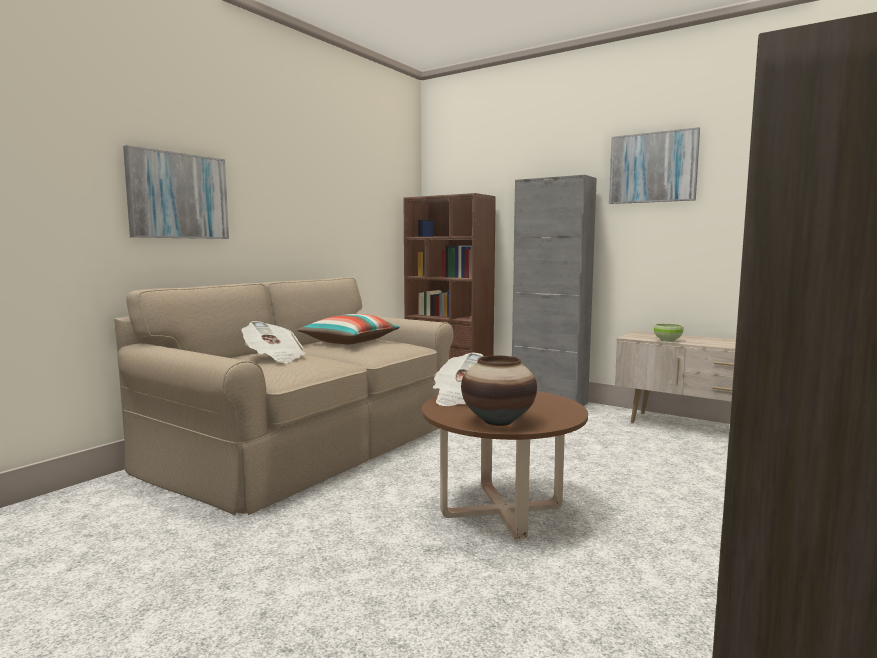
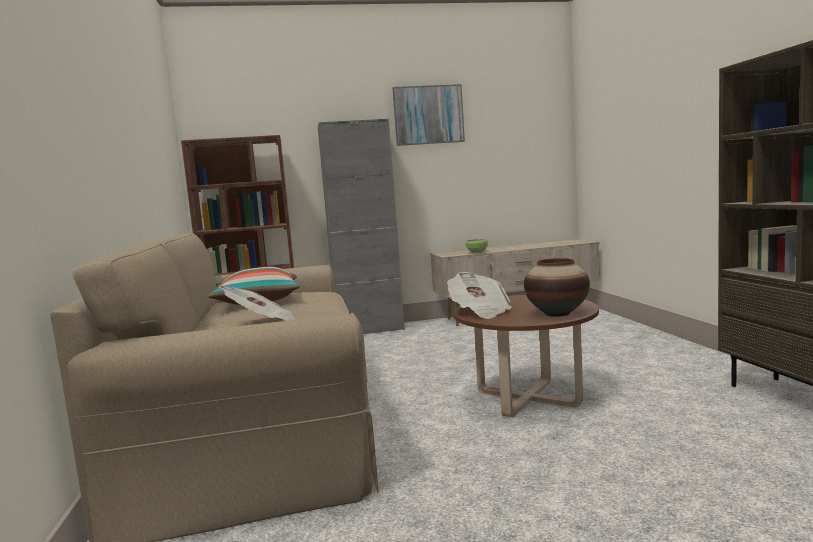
camera: 45 degrees left, 0 degrees up
picture [123,145,229,239] -> none

